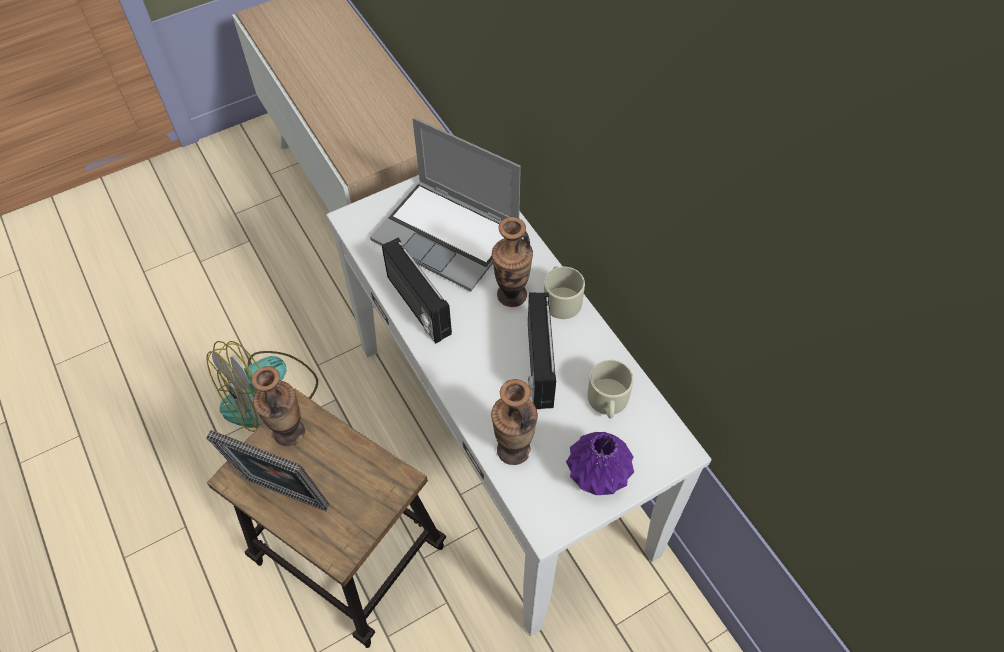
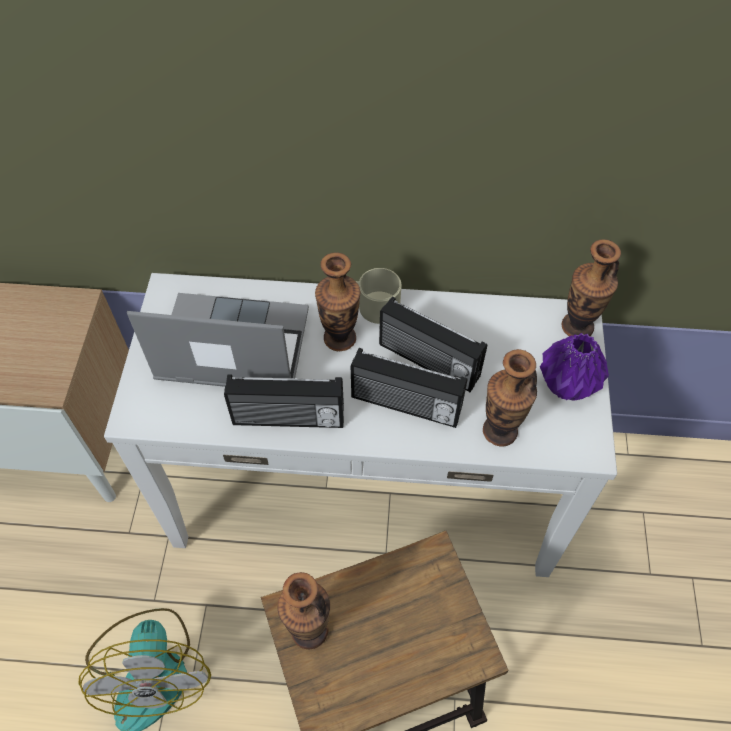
camera: 55 degrees left, 0 degrees up
picture frame [206,430,329,511] -> none
laptop [370,117,521,291] -> laptop turned 150 degrees counterclockwise [127,293,309,387]
beige mug [587,360,634,419] -> none
none -> radio [351,348,468,428]
none -> vase [562,239,621,336]

